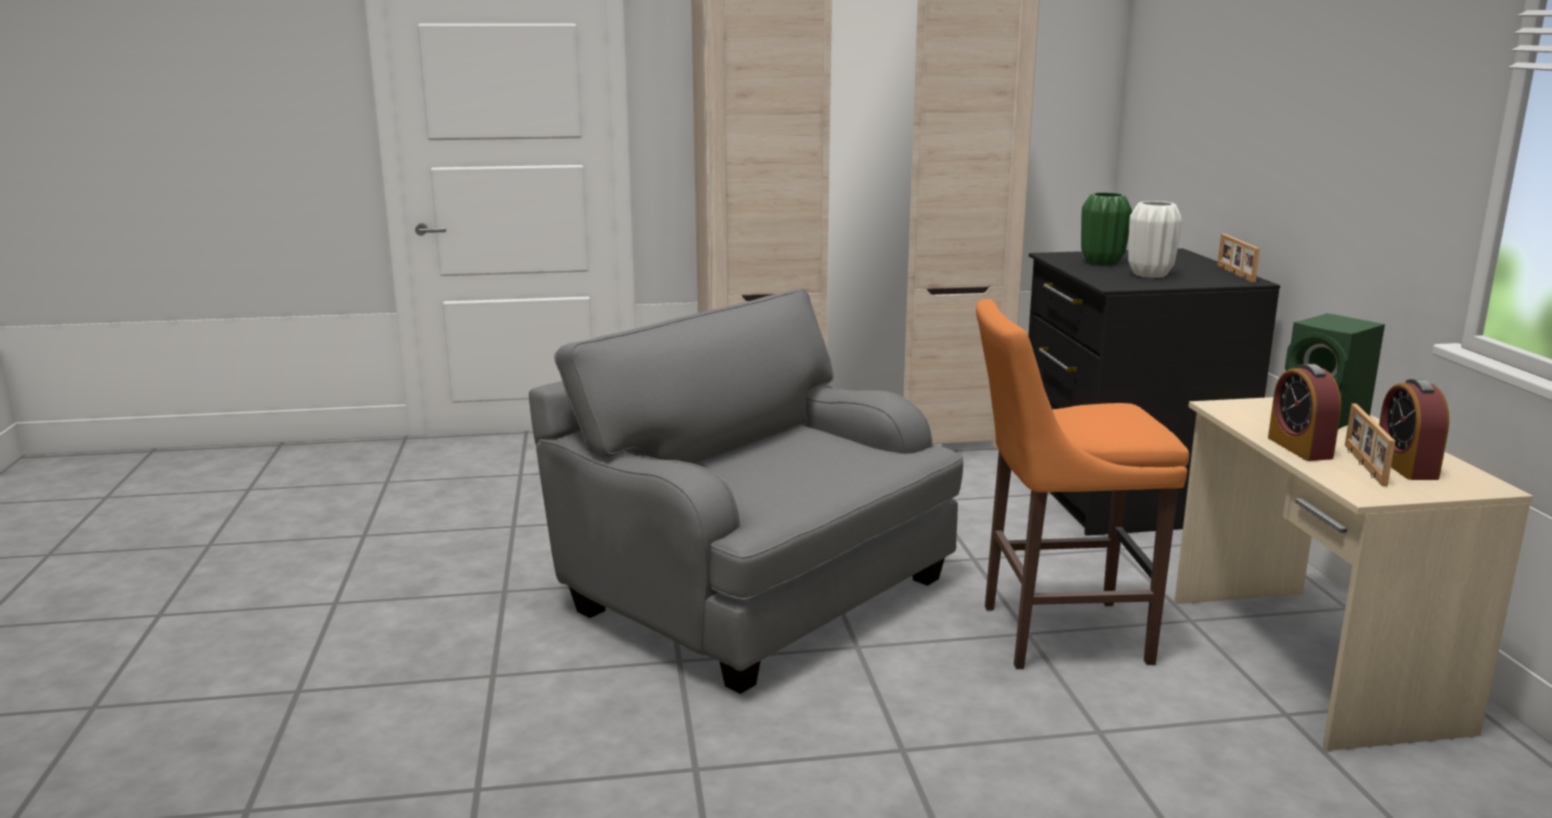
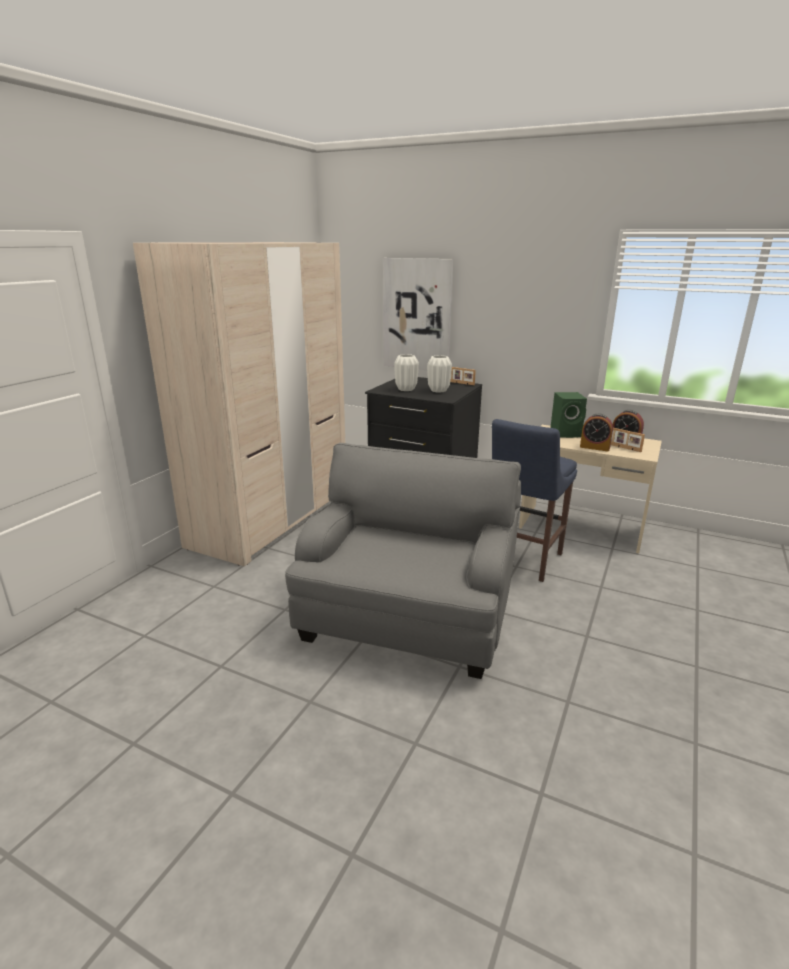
camera: 55 degrees left, 5 degrees up
grey armchair [529,289,963,694] -> grey armchair turned 120 degrees clockwise [285,443,521,679]
orange stool [976,299,1189,669] -> blue stool [492,419,577,582]
green vase [1081,192,1132,266] -> white vase [394,354,419,391]
none -> picture [383,258,453,370]

